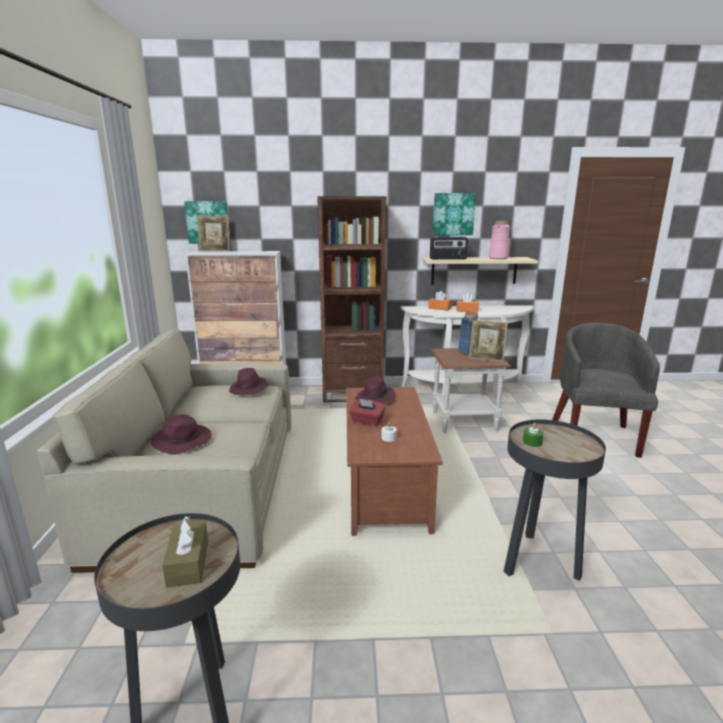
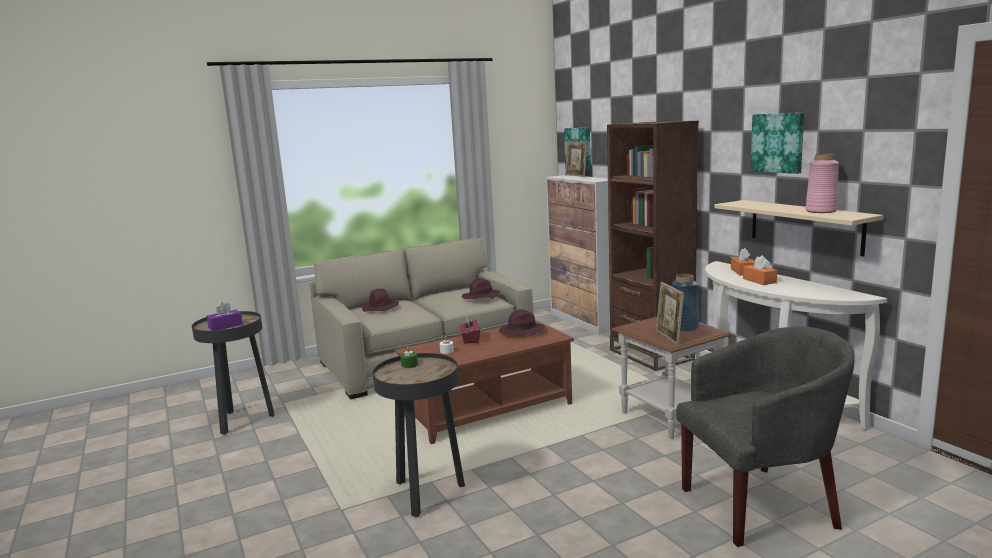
camera: 65 degrees right, 5 degrees down
brown tissue box [162,516,208,588] -> purple tissue box [206,302,243,331]
radio [430,235,468,260] -> none

